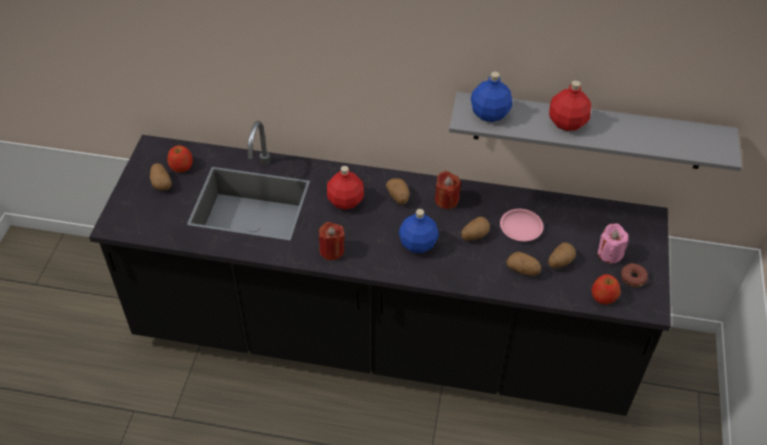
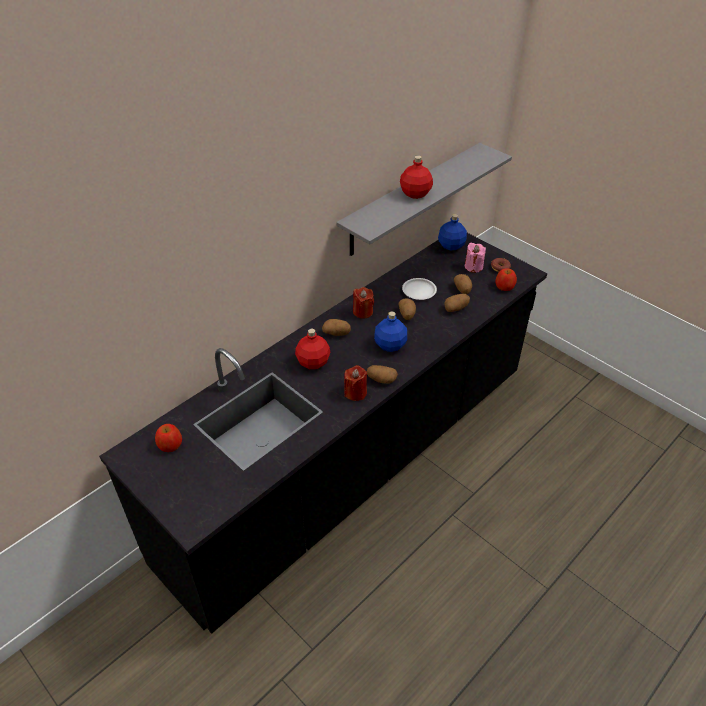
camera: 55 degrees left, 5 degrees down
potato [150,163,172,191] -> potato moved to [367,365,398,384]
blue bottle [471,71,512,122] -> blue bottle moved to [438,214,467,250]
pink plate [500,209,543,241] -> white plate [402,278,437,300]

